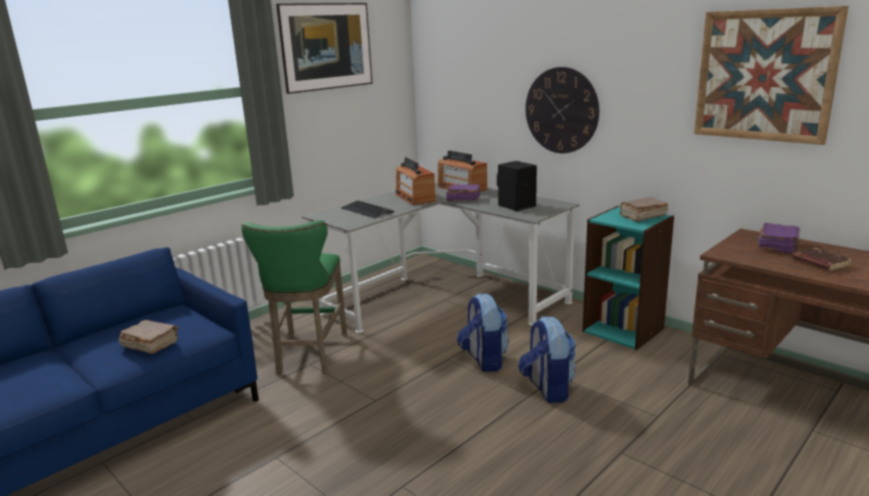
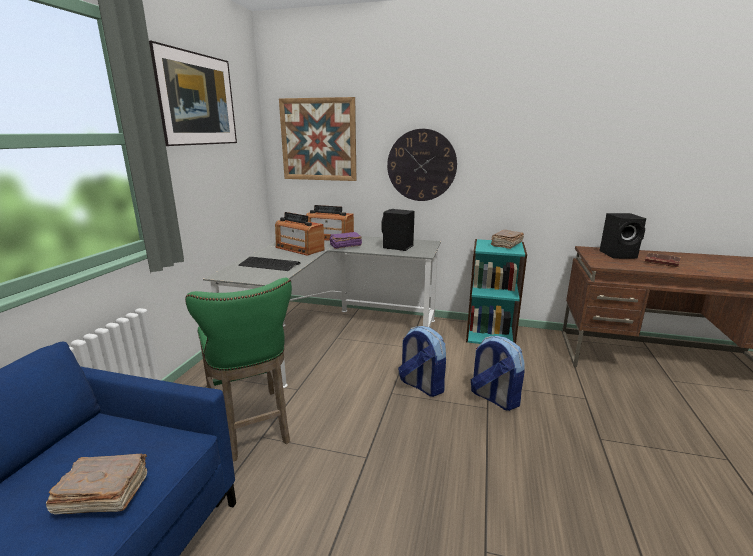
camera: 30 degrees left, 0 degrees up
picture [694,6,849,145] -> picture moved to [279,97,356,181]
purple book [759,223,800,253] -> black speaker [599,213,646,259]

